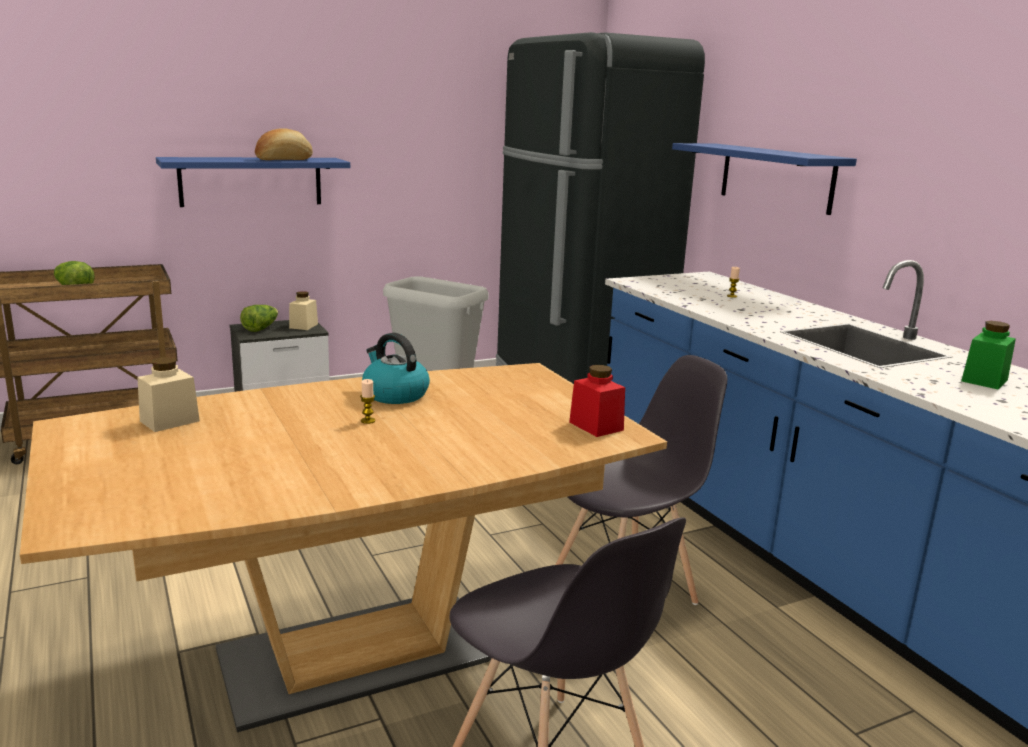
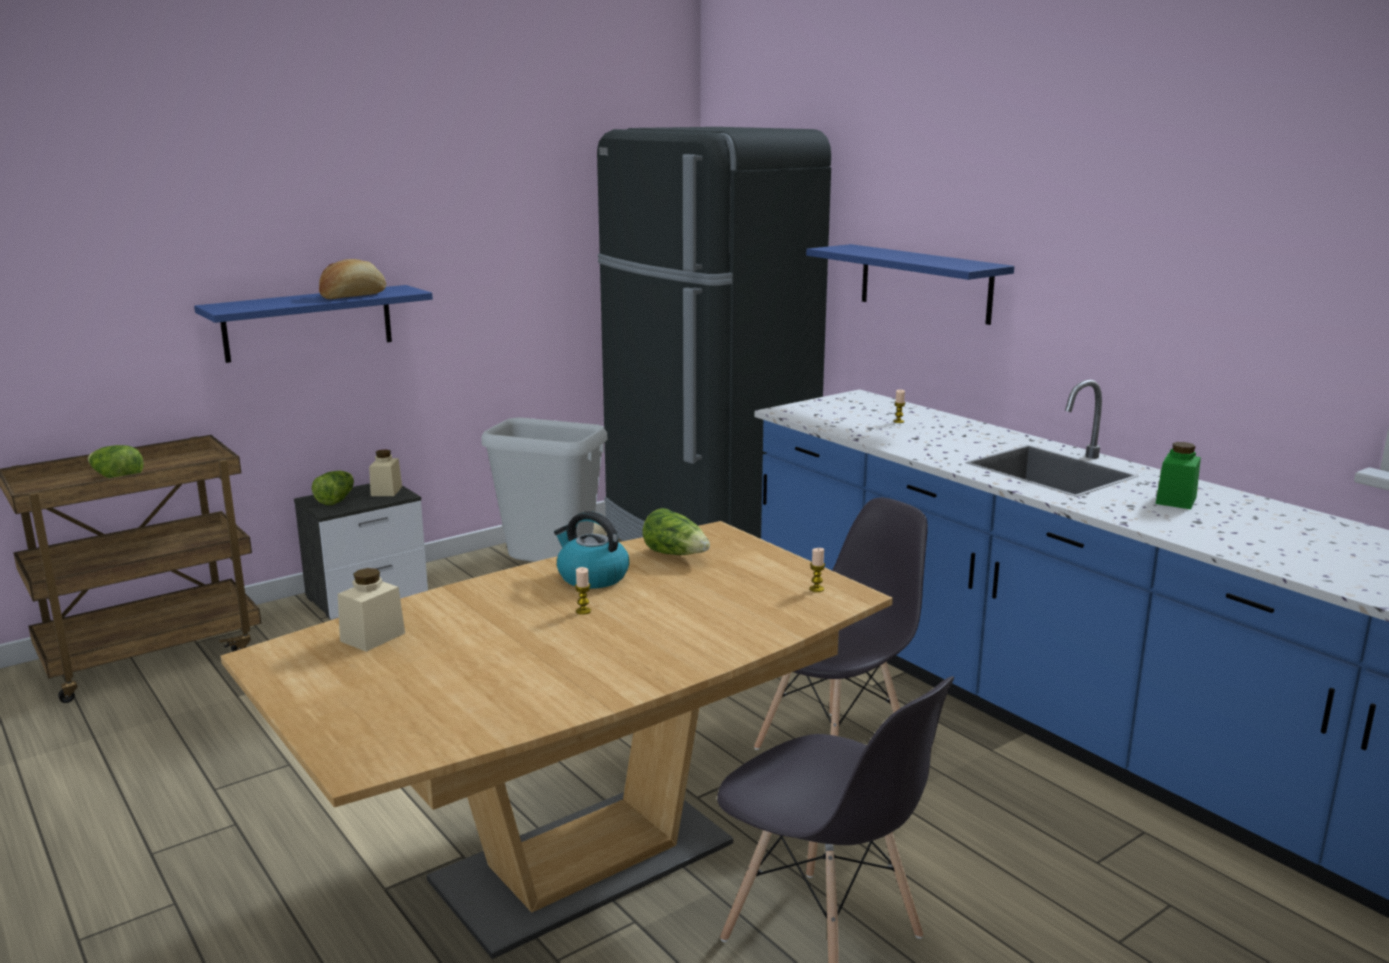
camera: 10 degrees left, 0 degrees up
red jar [569,365,625,437] -> candle [810,548,825,592]
none -> lettuce [643,508,710,555]

